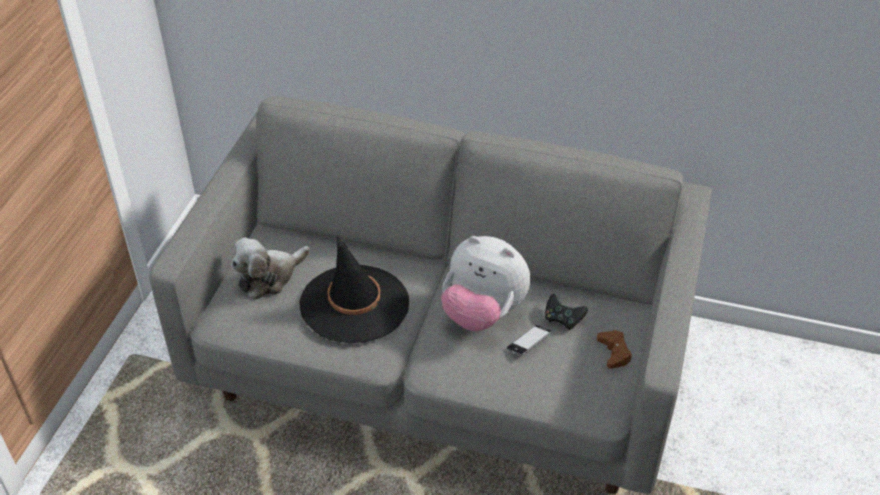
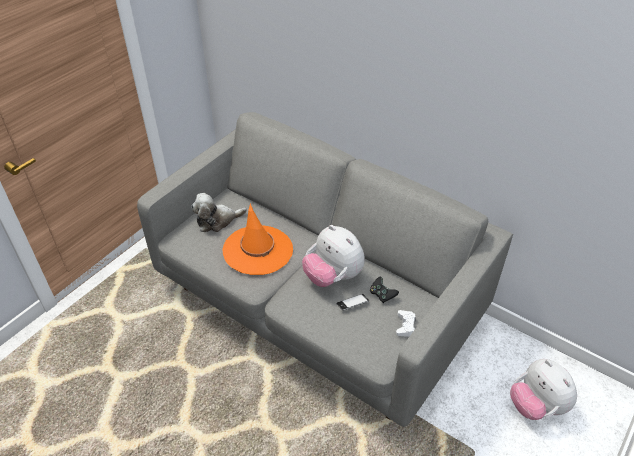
camera: 20 degrees right, 0 degrees up
black hat [299,235,409,343] -> orange hat [222,203,293,275]
brown game controller [597,330,632,369] -> white game controller [396,310,416,337]
none -> plush toy [510,359,577,420]

